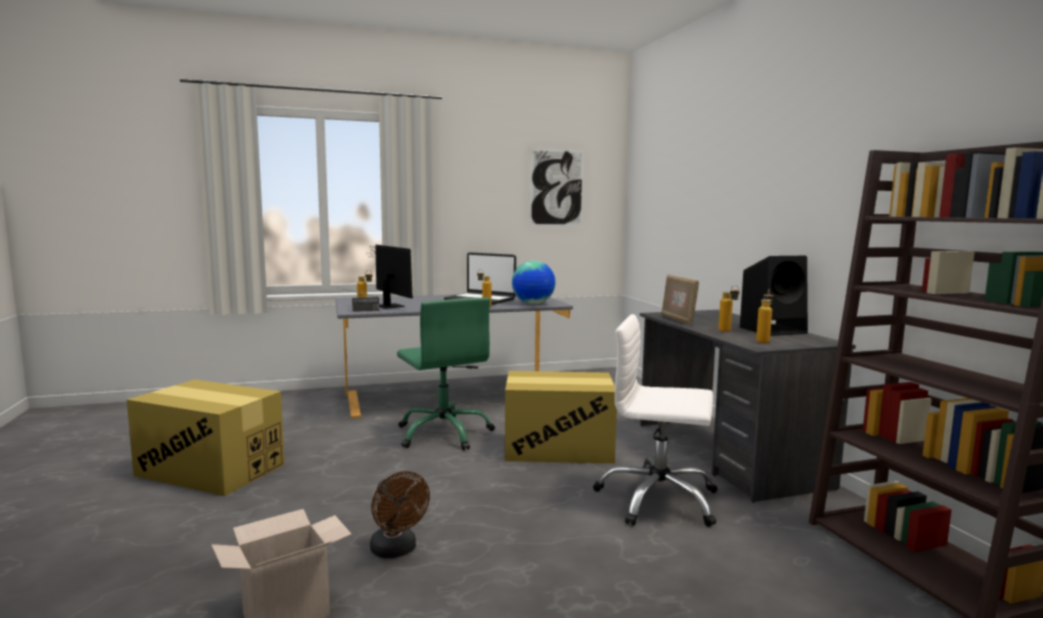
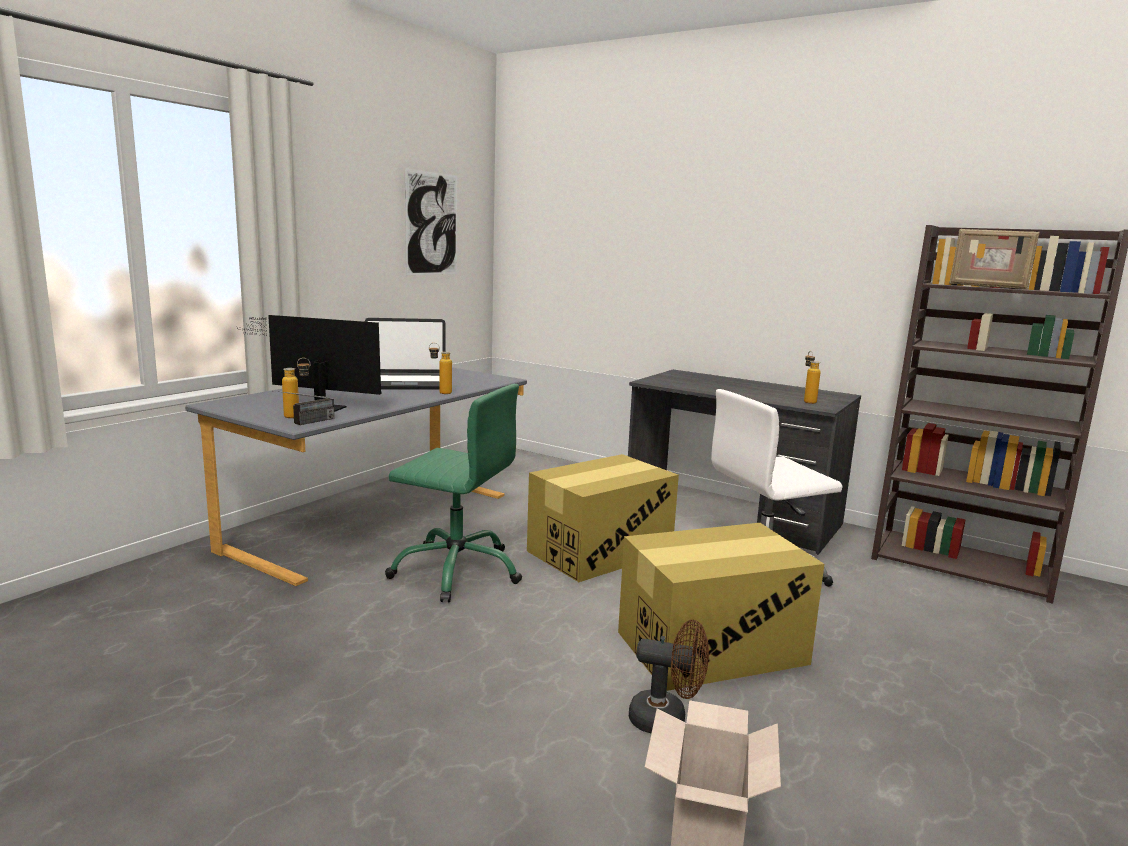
camera: 40 degrees left, 5 degrees up
cardboard box [127,379,285,496] -> cardboard box moved to [618,523,824,691]
globe [512,261,555,304] -> none
picture frame [661,274,699,325] -> picture frame moved to [949,229,1040,289]
bottle [719,285,740,332] -> none
black speaker [740,256,808,336] -> none

